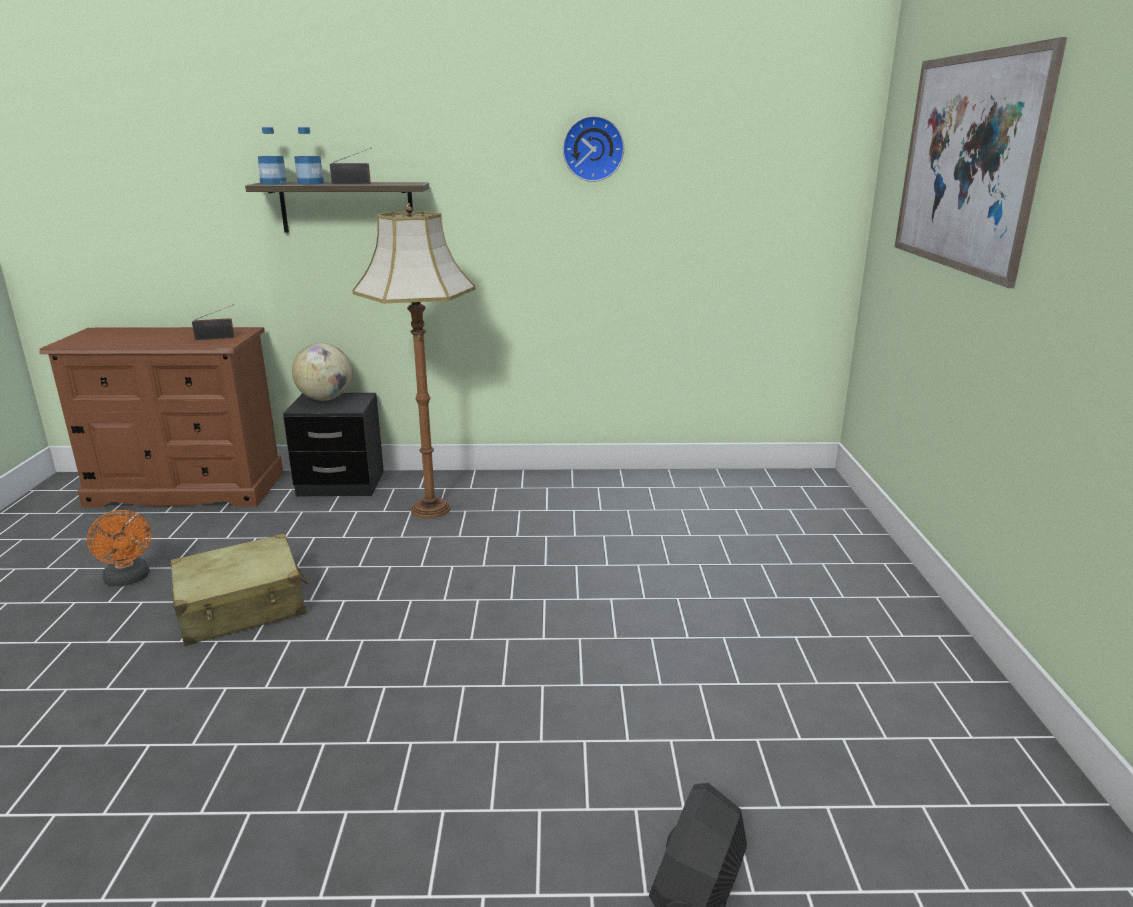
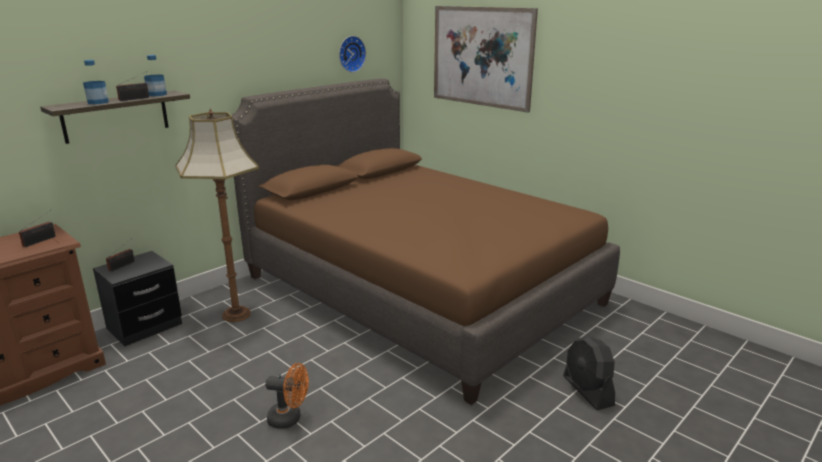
camera: 45 degrees left, 0 degrees up
orange fan [87,510,151,587] -> orange fan moved to [265,363,309,429]
beige suitcase [170,533,308,646] -> none
bottle [258,127,287,184] -> bottle moved to [144,55,167,96]
globe [292,343,352,401] -> radio [106,239,135,272]
wall clock [563,116,624,182] -> wall clock moved to [339,36,366,72]
none -> brown bed [232,78,620,405]

